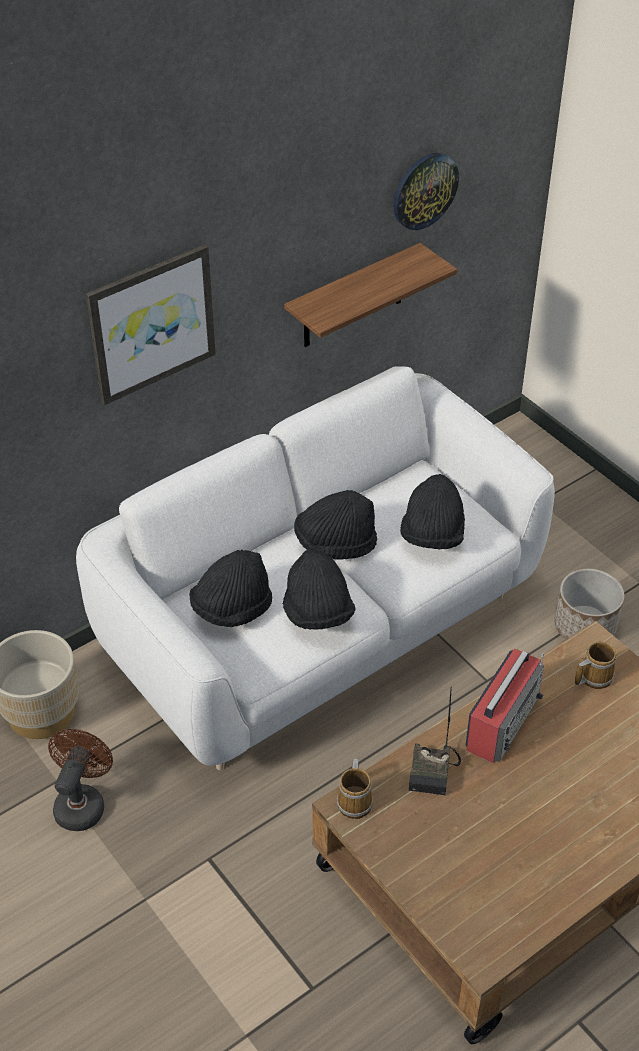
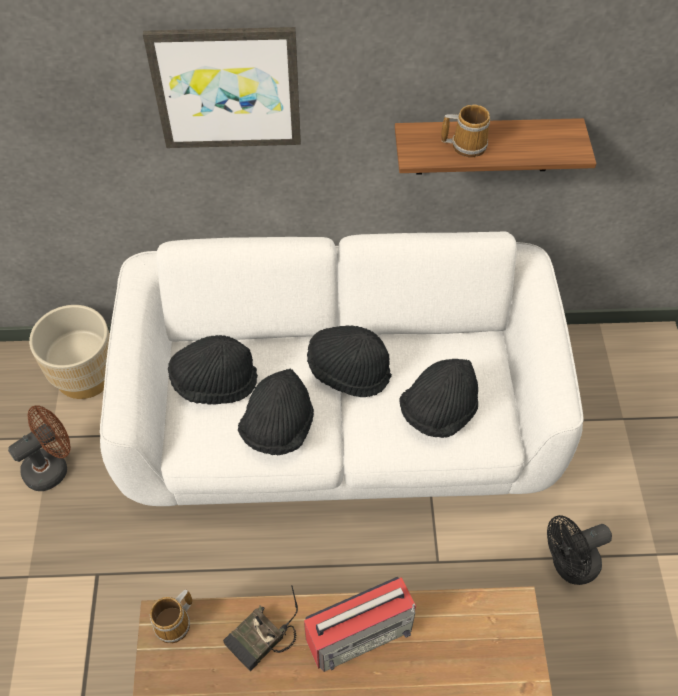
camera: 35 degrees right, 10 degrees up
wall clock [393,153,459,230] -> none
planter [554,569,624,640] -> black fan [547,515,612,585]
mug [575,642,616,689] -> mug moved to [441,104,491,158]

